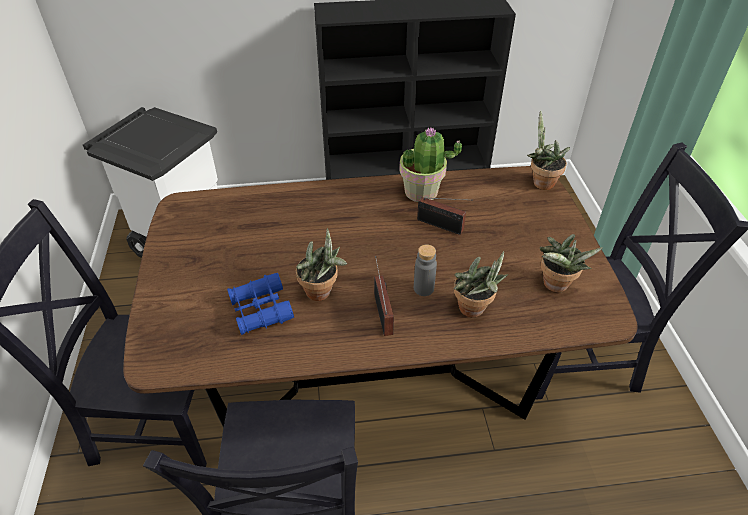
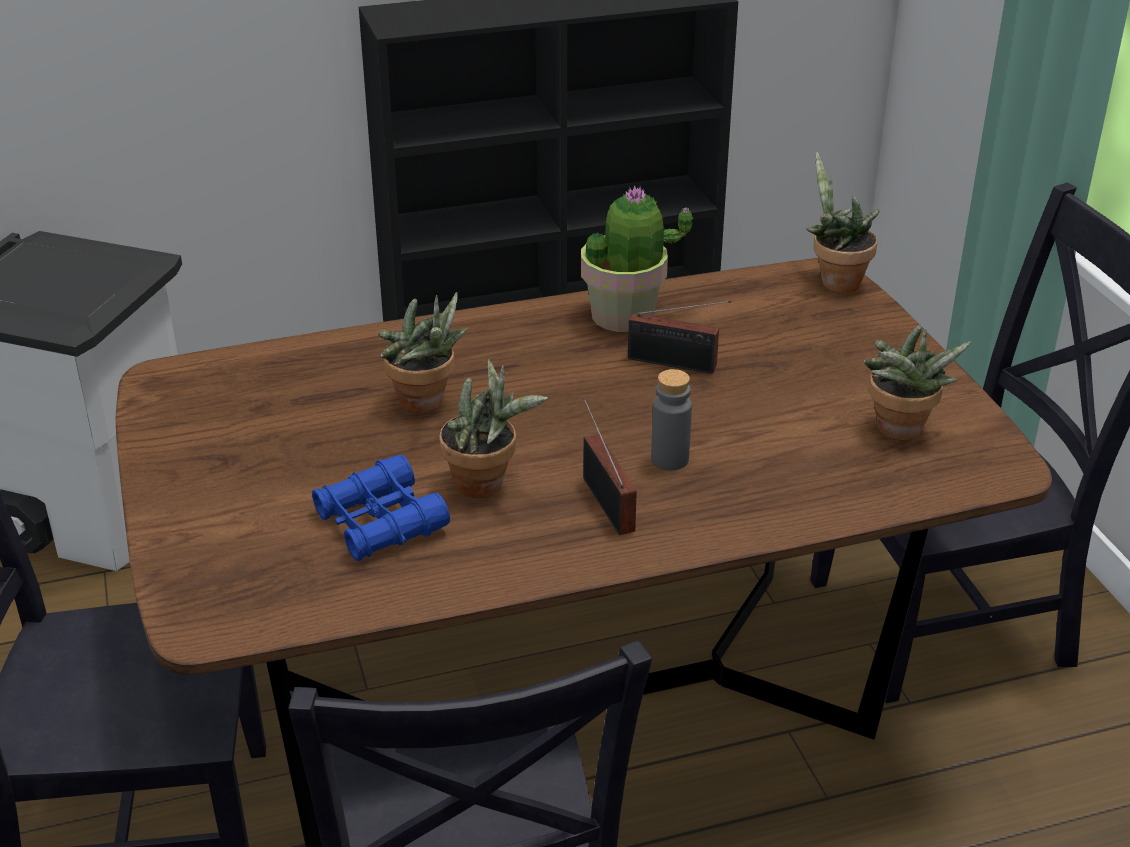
camera: 10 degrees left, 10 degrees down
potted plant [454,251,508,317] -> potted plant moved to [378,292,468,413]

